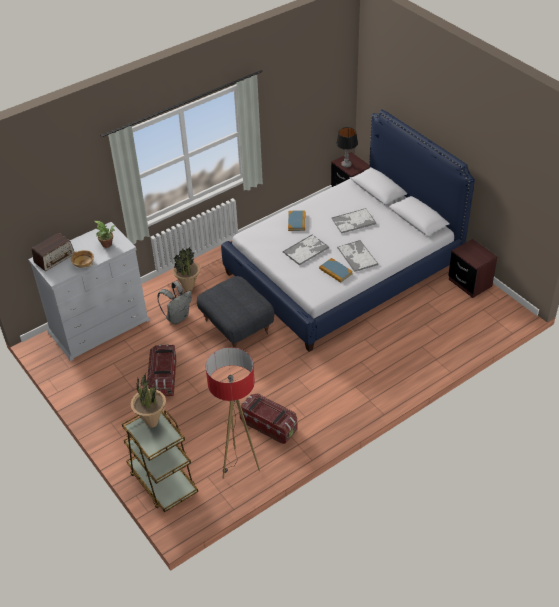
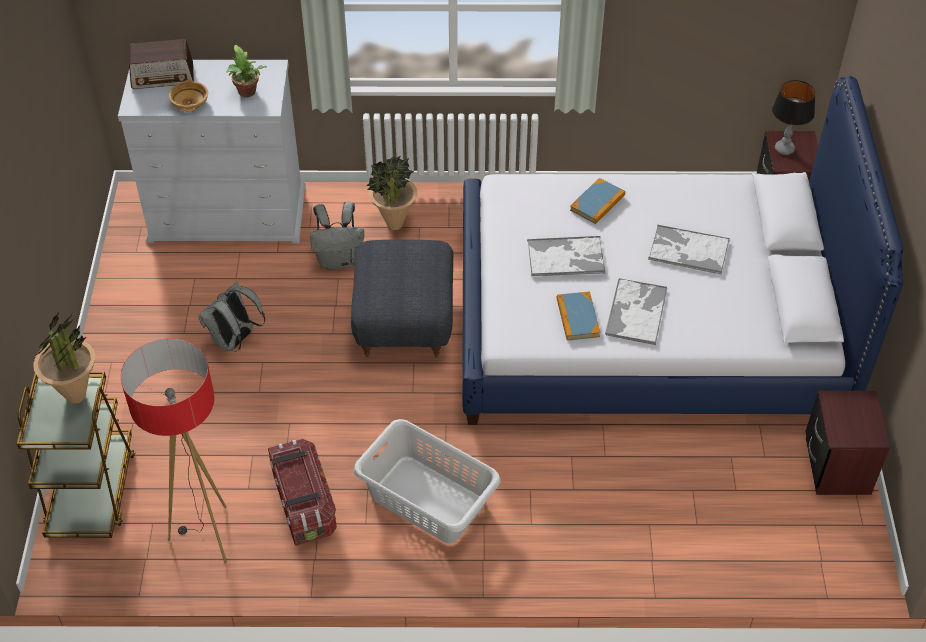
camera: 35 degrees right, 5 degrees up
storage box [147,344,176,396] -> grey backpack [198,281,266,351]
none -> grey laundry basket [354,419,501,544]

